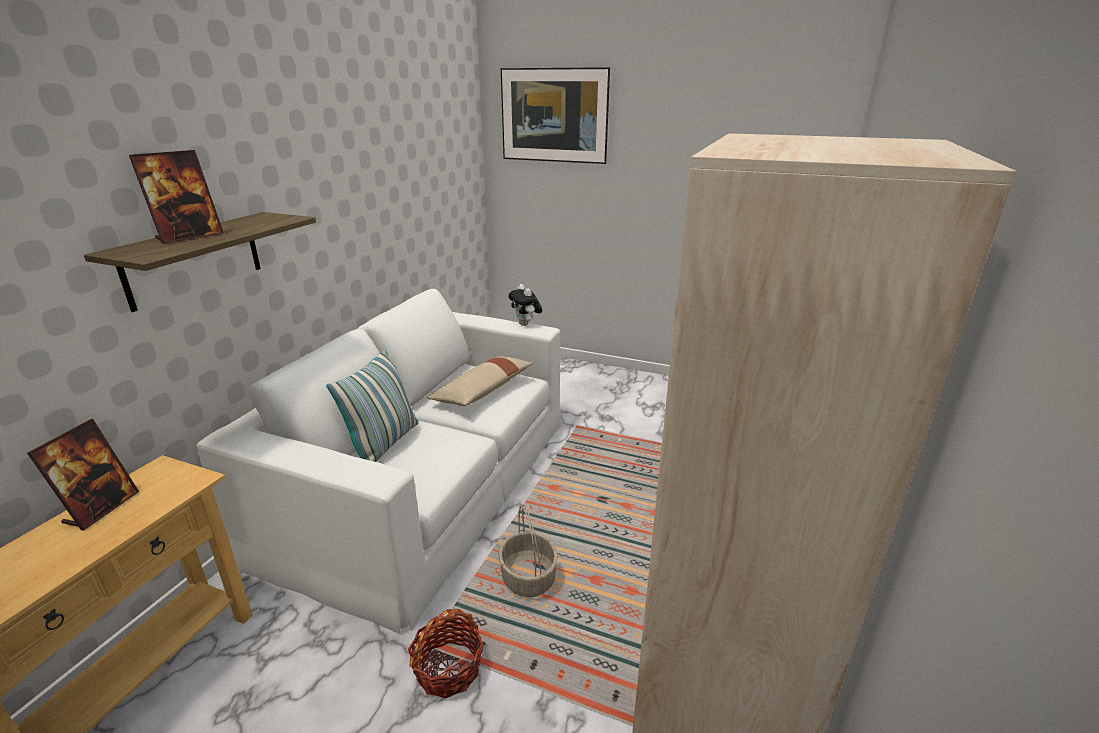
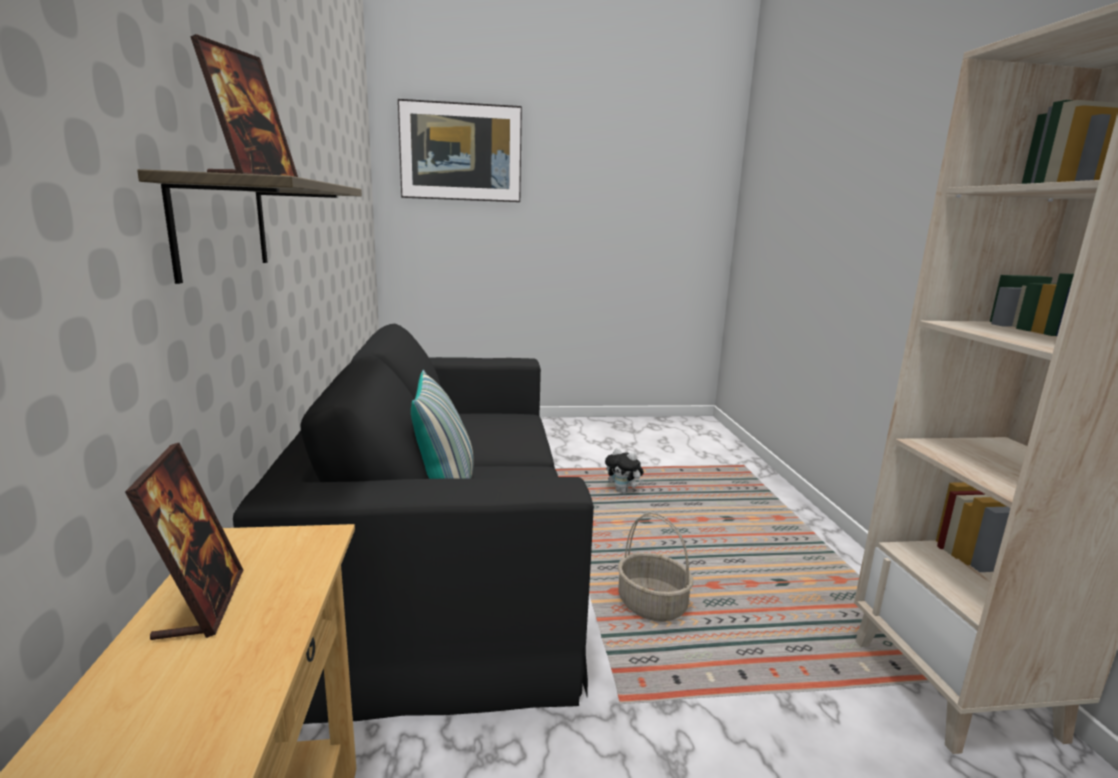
camera: 30 degrees left, 10 degrees down
white sofa [196,289,561,634] -> black sofa [233,324,594,724]
basket [408,609,484,698] -> none
beige pillow [427,356,533,406] -> none
plush toy [509,284,542,326] -> plush toy moved to [605,448,644,493]

